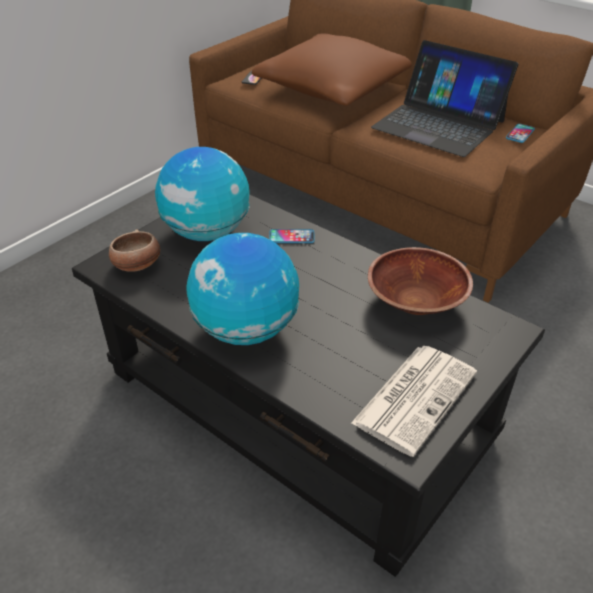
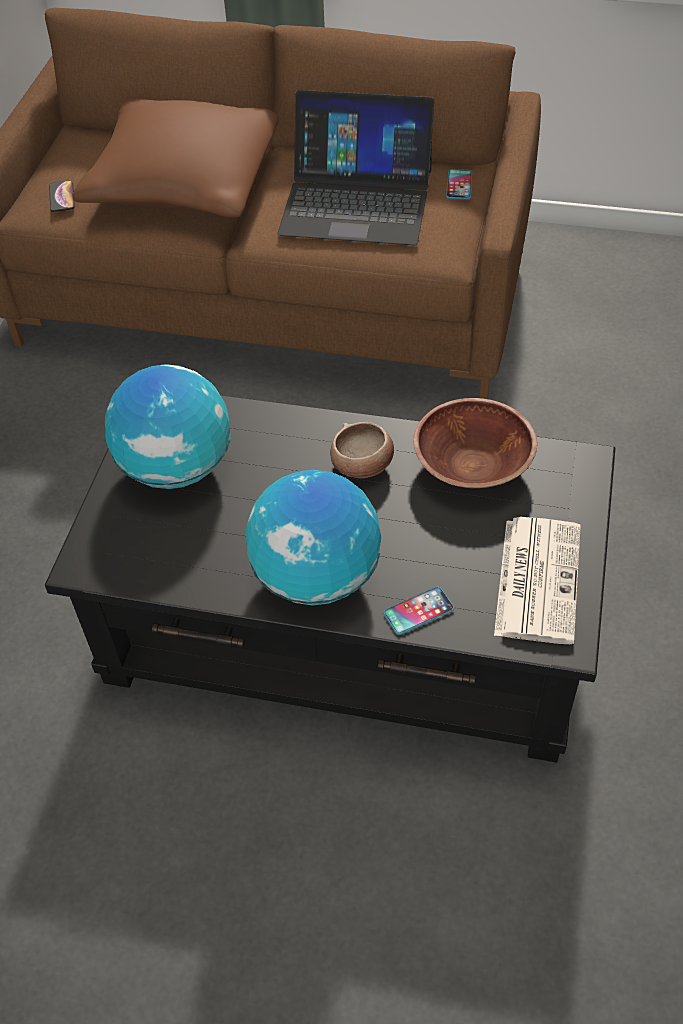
camera: 25 degrees left, 10 degrees up
bowl [109,230,160,272] -> bowl moved to [330,422,394,478]
phone [269,229,315,243] -> phone moved to [383,587,454,635]

